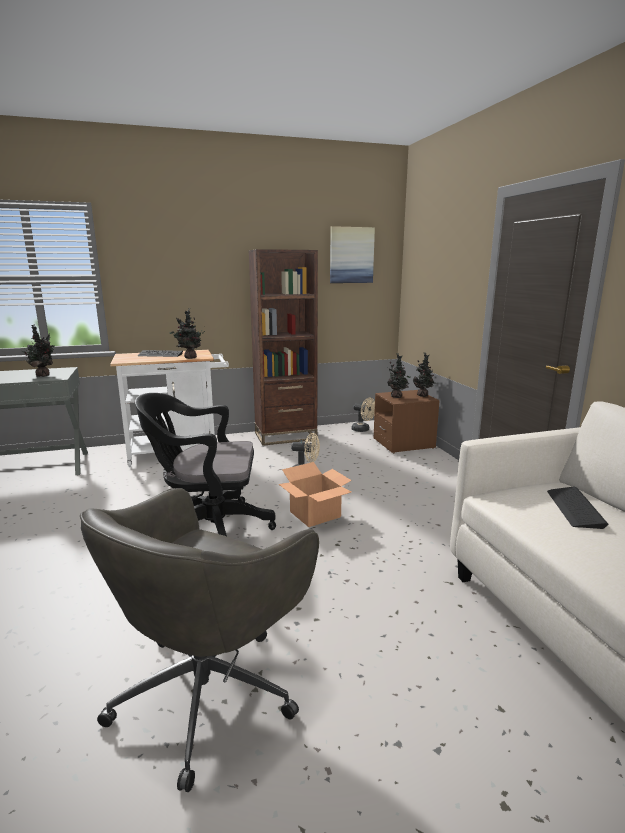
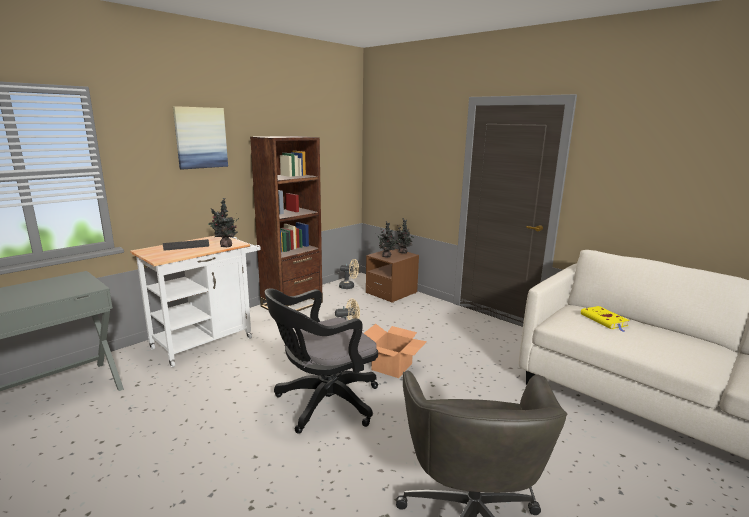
camera: 30 degrees left, 0 degrees up
potted plant [22,325,55,377] -> none
picture [330,226,375,283] -> picture moved to [173,106,228,170]
keyboard [547,487,609,529] -> yellow book [581,306,630,332]

